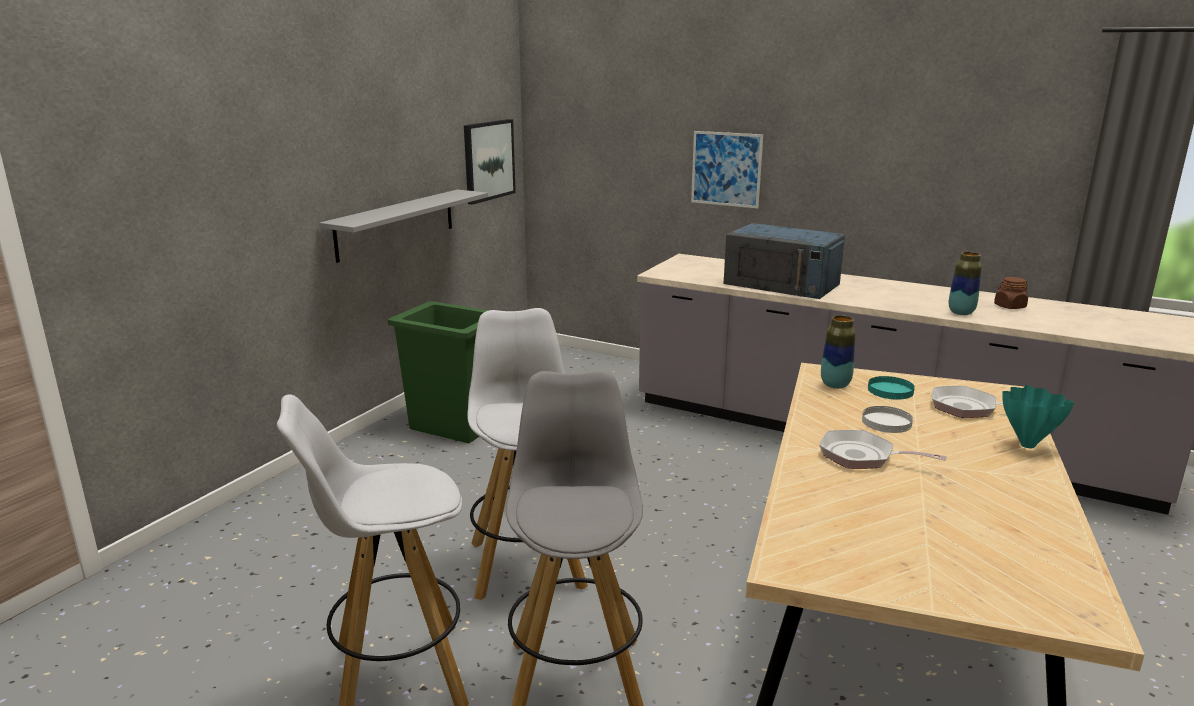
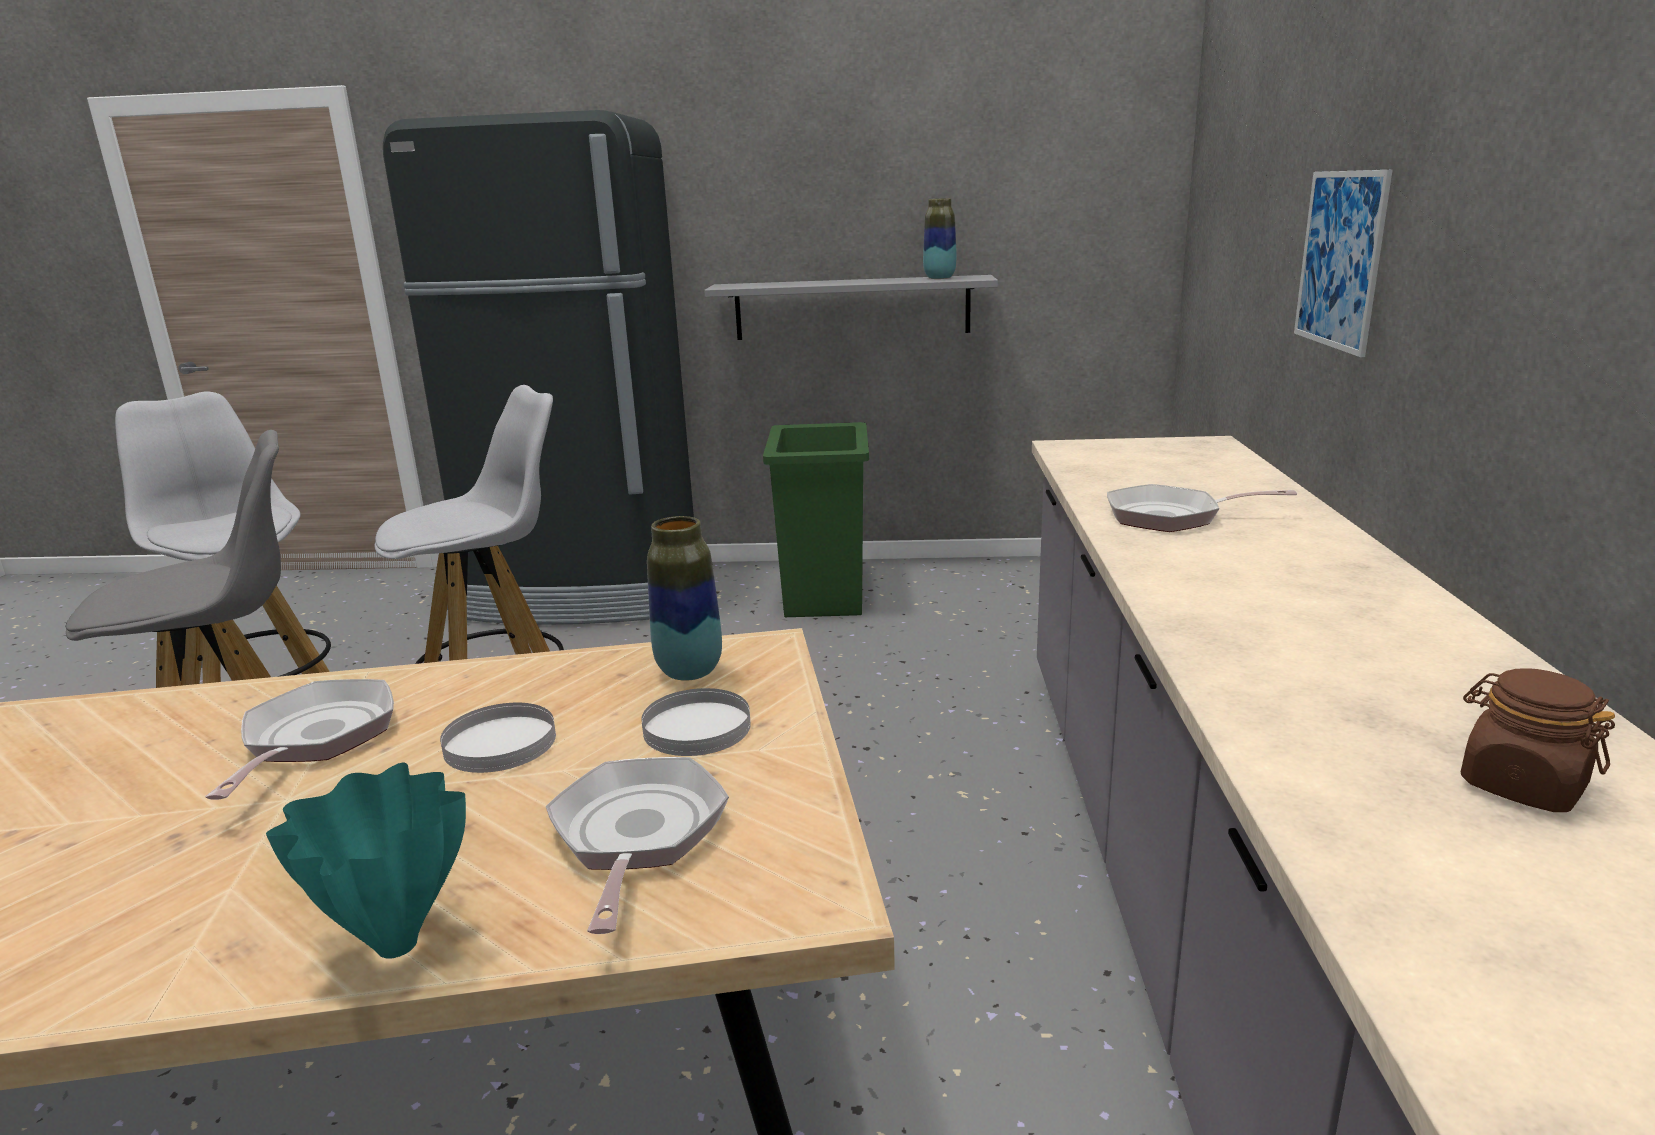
camera: 65 degrees right, 0 degrees up
picture [464,119,516,205] -> none
blue microwave [724,223,845,299] -> frying pan [1107,484,1297,532]
turquoise plate [868,376,915,400] -> white plate [641,688,751,756]
vase [949,252,982,315] -> vase moved to [923,198,957,279]
none -> black fridge [383,110,694,625]

